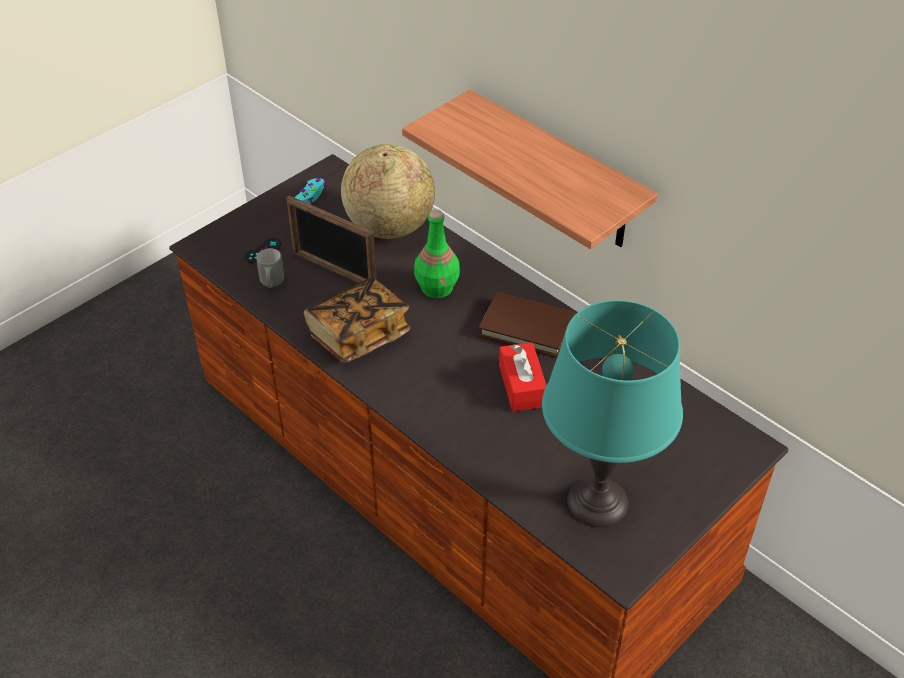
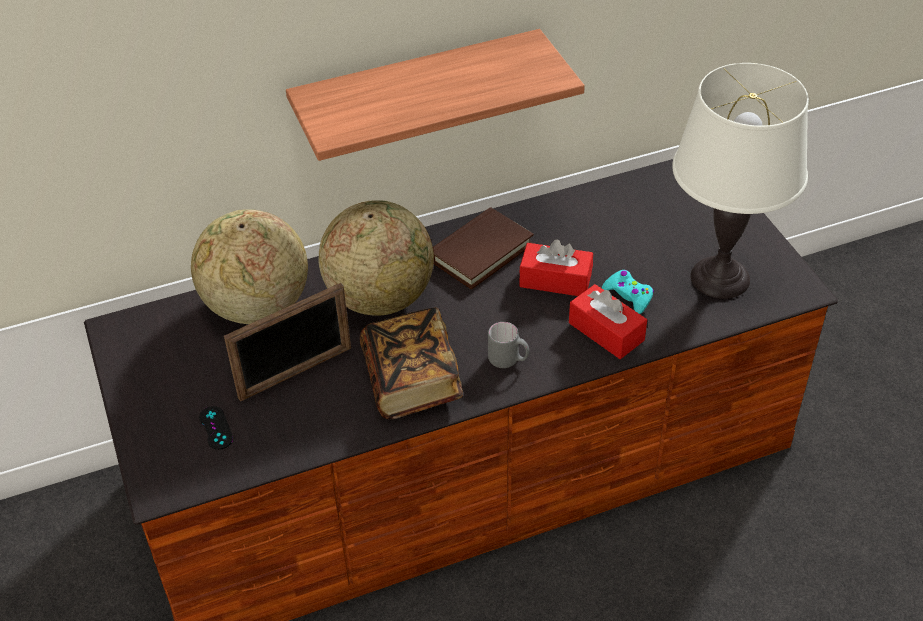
camera: 65 degrees left, 0 degrees up
grey mug [256,248,284,288] -> grey mug moved to [488,322,529,368]
turquoise game controller [294,178,326,204] -> turquoise game controller moved to [602,270,654,314]
green bottle [414,209,460,298] -> globe [318,200,434,316]
turquoise table lamp [542,300,683,527] -> white table lamp [672,63,809,299]
none -> red tissue box [569,284,647,359]

